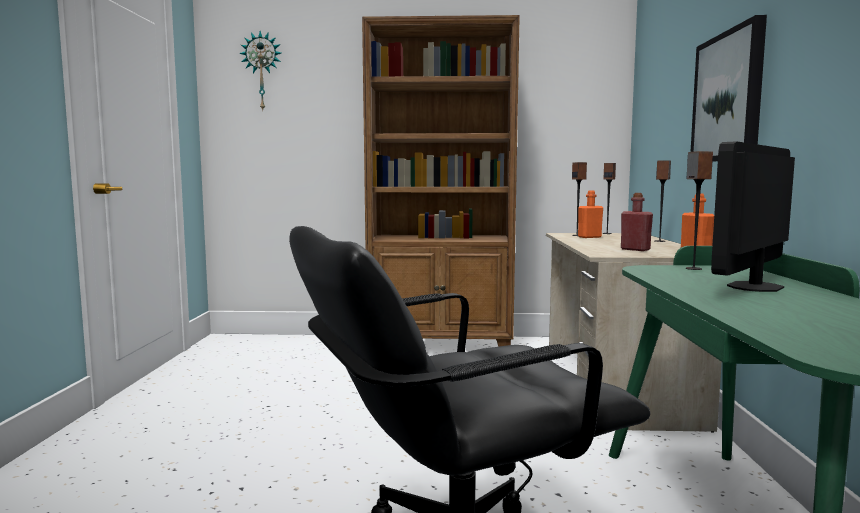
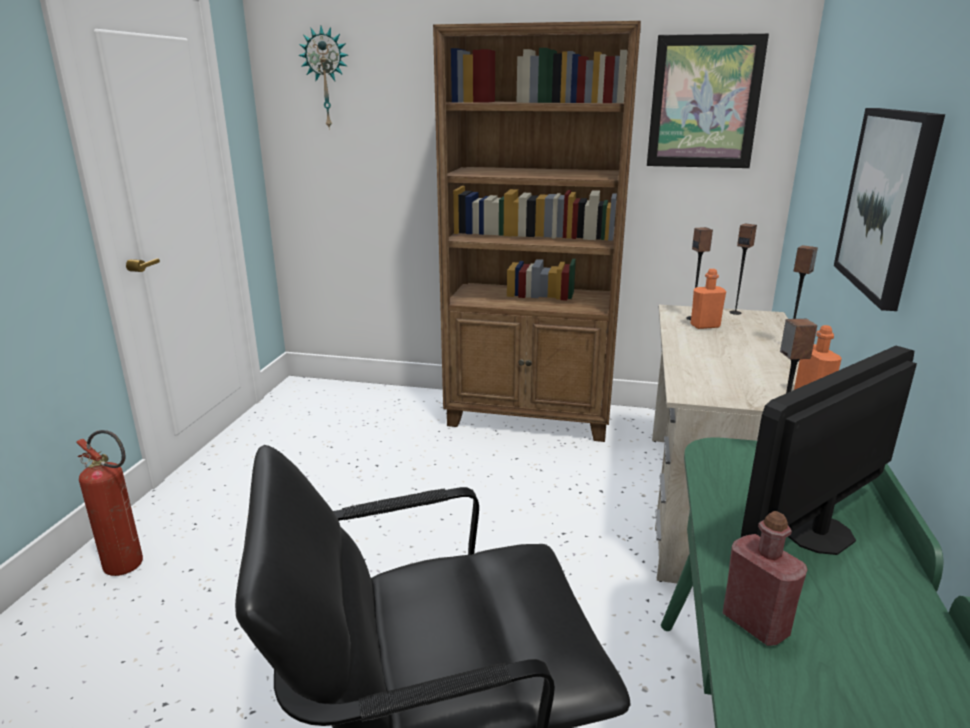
camera: 10 degrees right, 15 degrees up
red bottle [621,193,653,251] -> red bottle moved to [723,511,808,646]
none -> fire extinguisher [76,430,143,576]
none -> picture [647,33,769,168]

